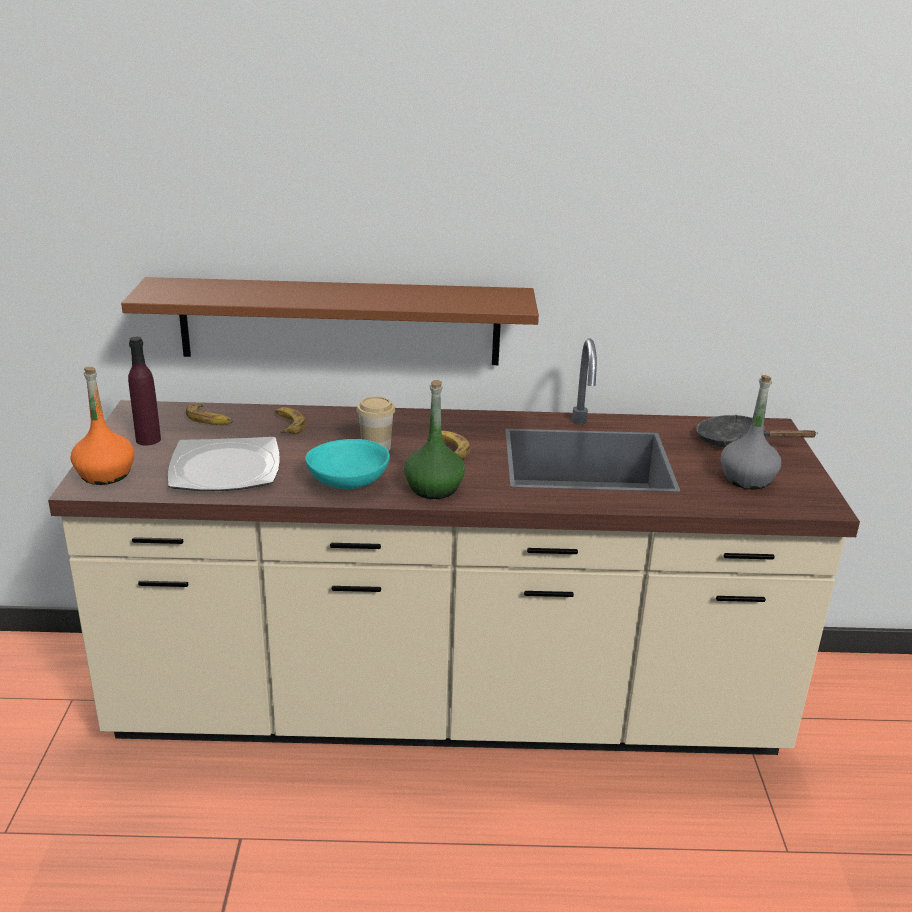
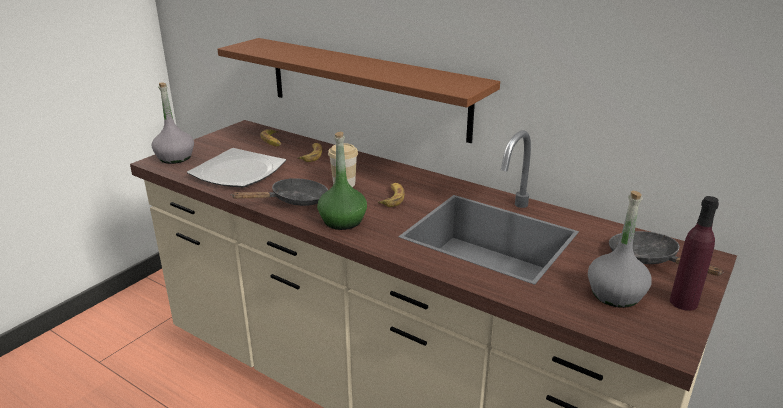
camera: 35 degrees right, 0 degrees up
orange bottle [70,367,134,485] -> grey bottle [152,82,194,164]
purple bottle [128,337,161,445] -> purple bottle moved to [670,196,719,311]
turquoise bowl [305,439,390,489] -> black frying pan [231,178,328,206]

